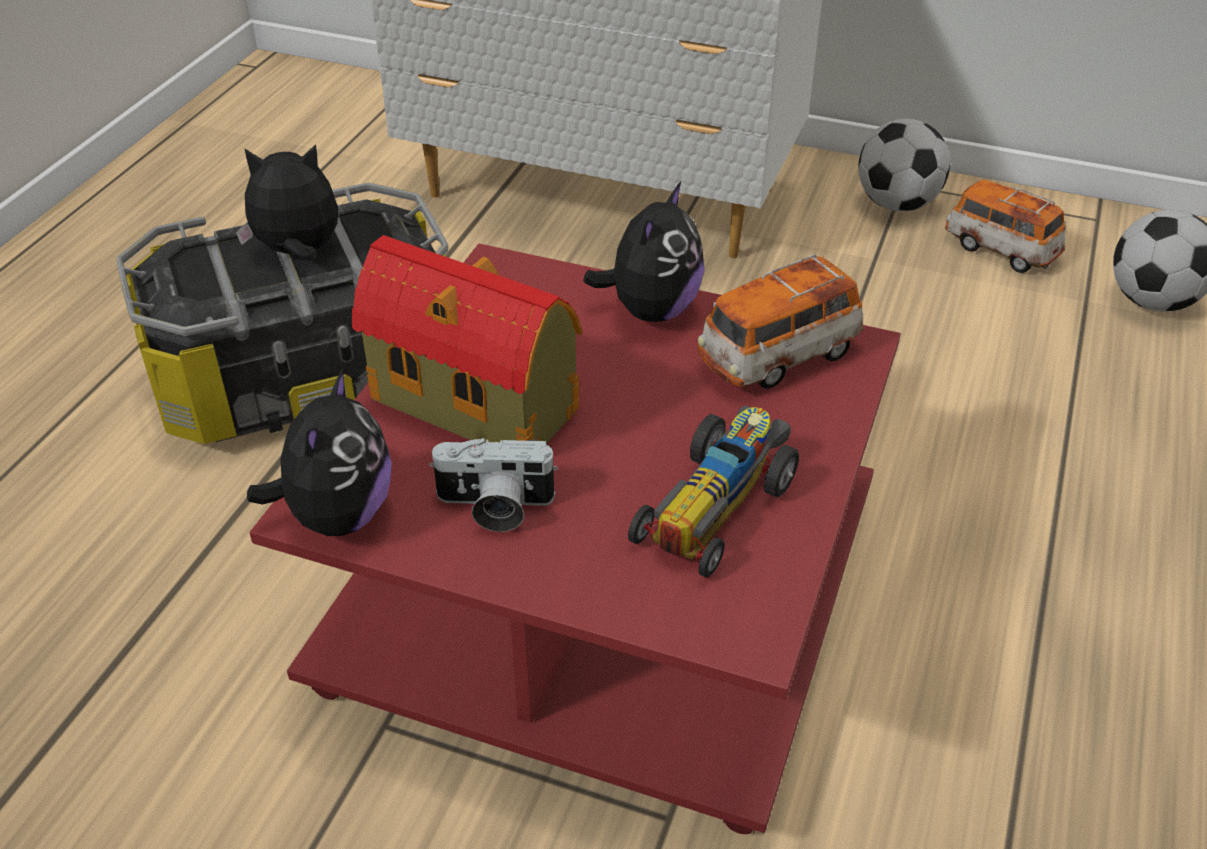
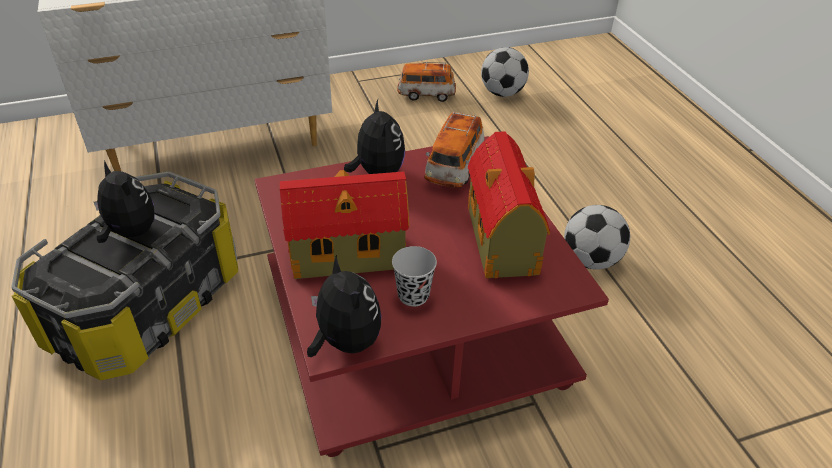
camera: 40 degrees left, 0 degrees up
plush toy [236,144,339,261] -> plush toy turned 90 degrees clockwise [94,161,155,243]
camera [429,438,558,532] -> black cup [392,246,437,307]
toy car [628,406,799,578] -> toy house [468,131,550,278]
football [858,119,950,212] -> football moved to [564,205,630,270]

